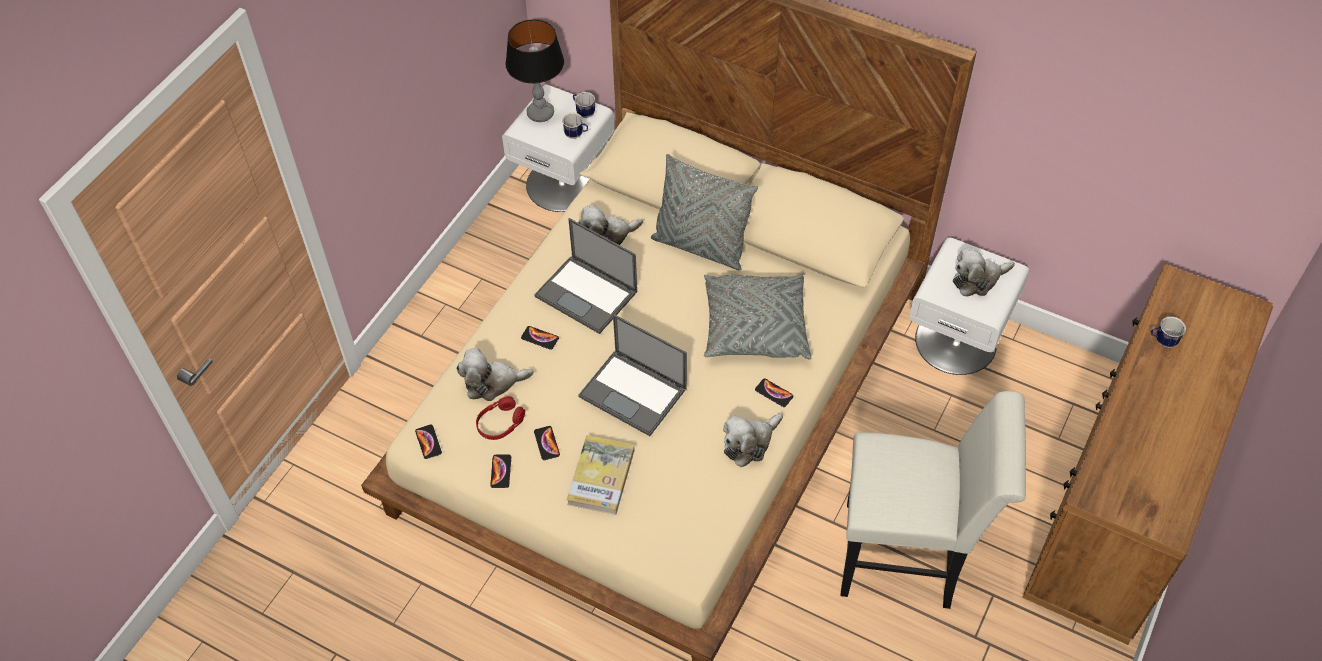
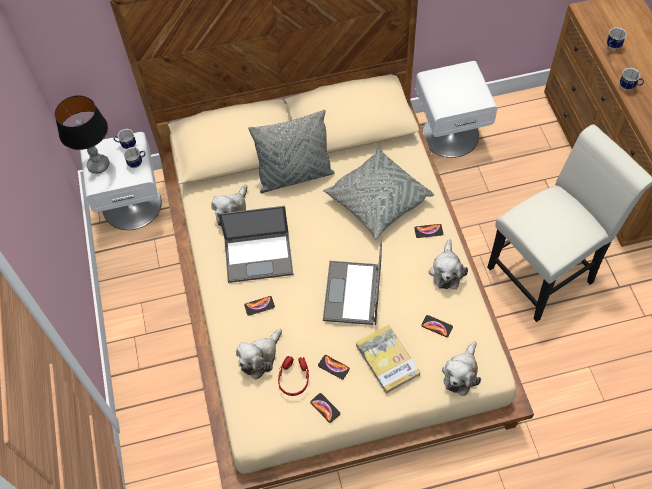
camera: 40 degrees left, 5 degrees up
phone [415,424,442,459] -> phone moved to [421,315,453,337]
laptop [578,314,687,436] -> laptop turned 105 degrees clockwise [323,241,382,325]
plush toy [953,247,1015,296] -> plush toy moved to [442,341,481,396]
none -> mug [620,68,644,90]

